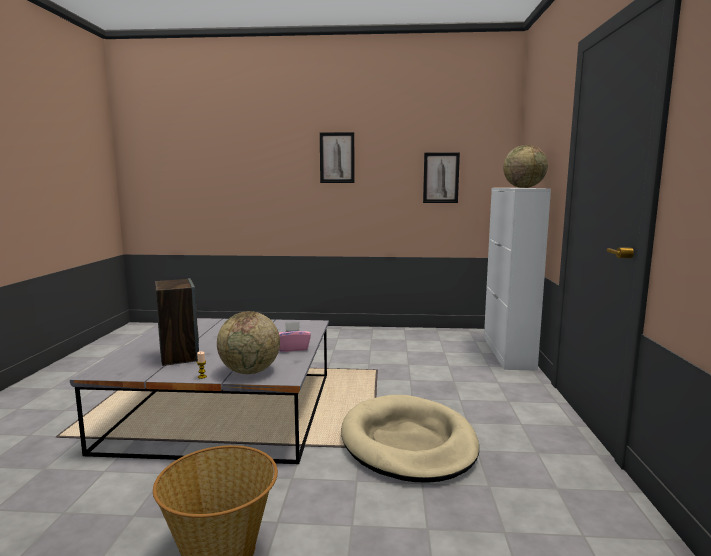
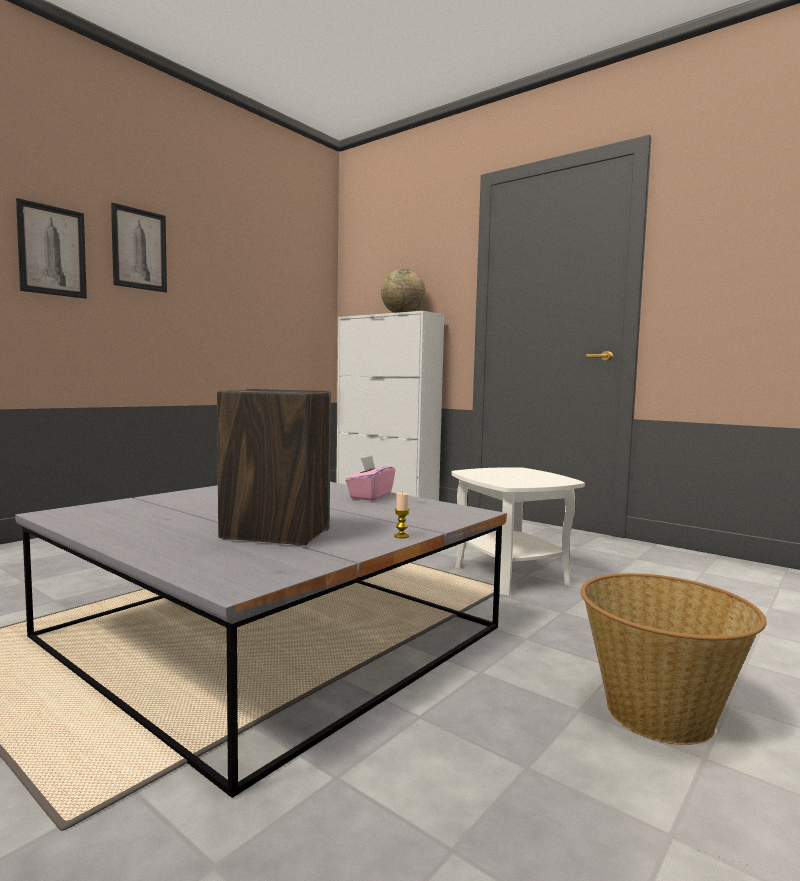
camera: 55 degrees left, 5 degrees down
globe [217,311,280,374] -> none
beige dog bed [341,395,479,483] -> white side table [451,467,585,595]
picture [423,152,460,203] -> picture moved to [16,198,87,299]

